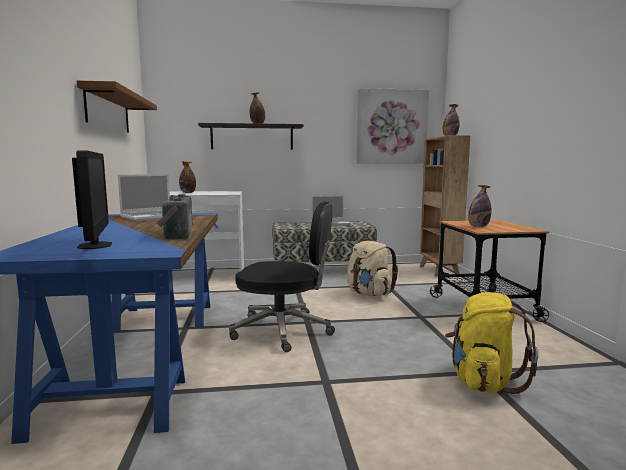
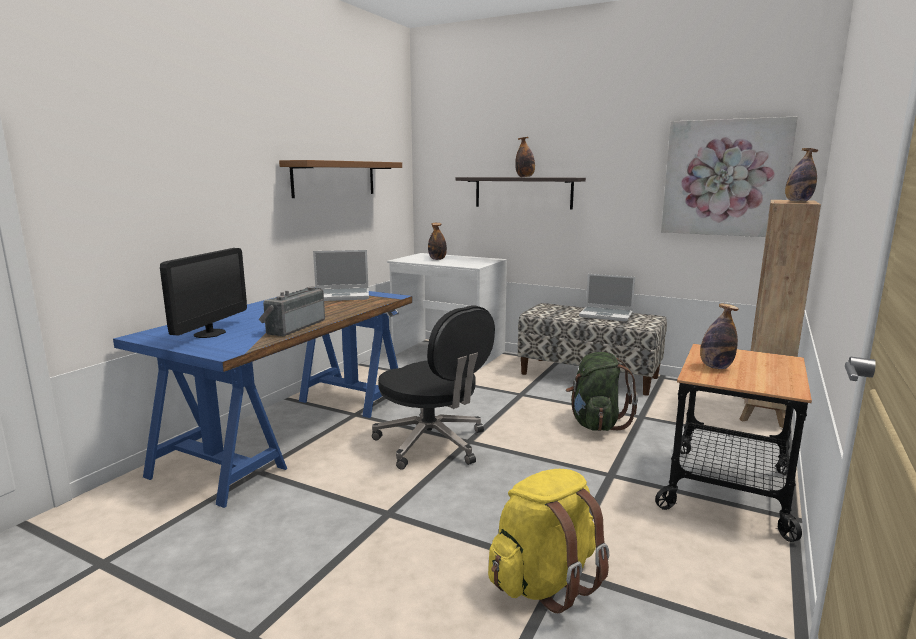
camera: 35 degrees right, 5 degrees up
beige backpack [347,241,398,296] -> green backpack [566,352,638,431]

